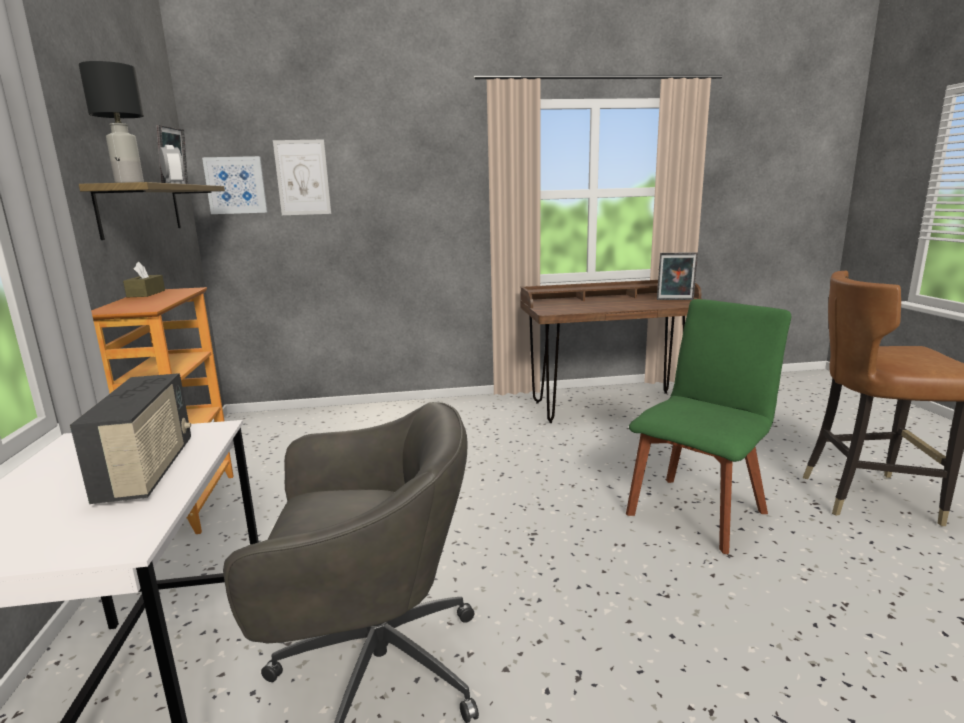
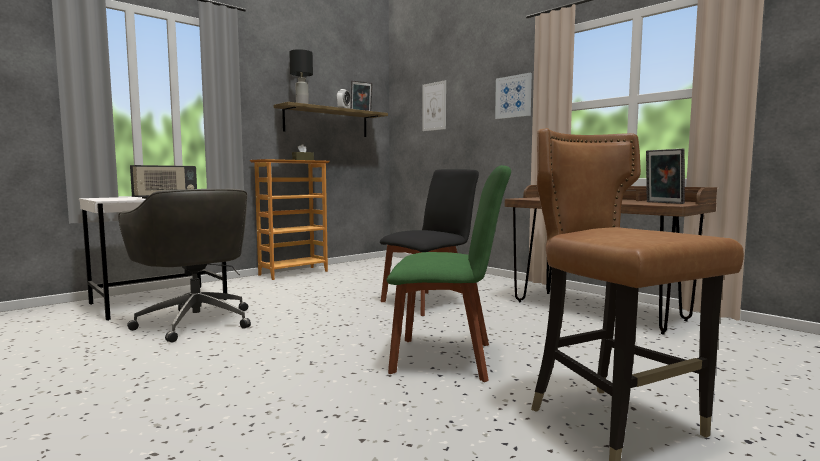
camera: 55 degrees right, 10 degrees down
picture [202,156,268,214] -> picture moved to [495,73,532,119]
none -> black chair [380,169,479,316]

